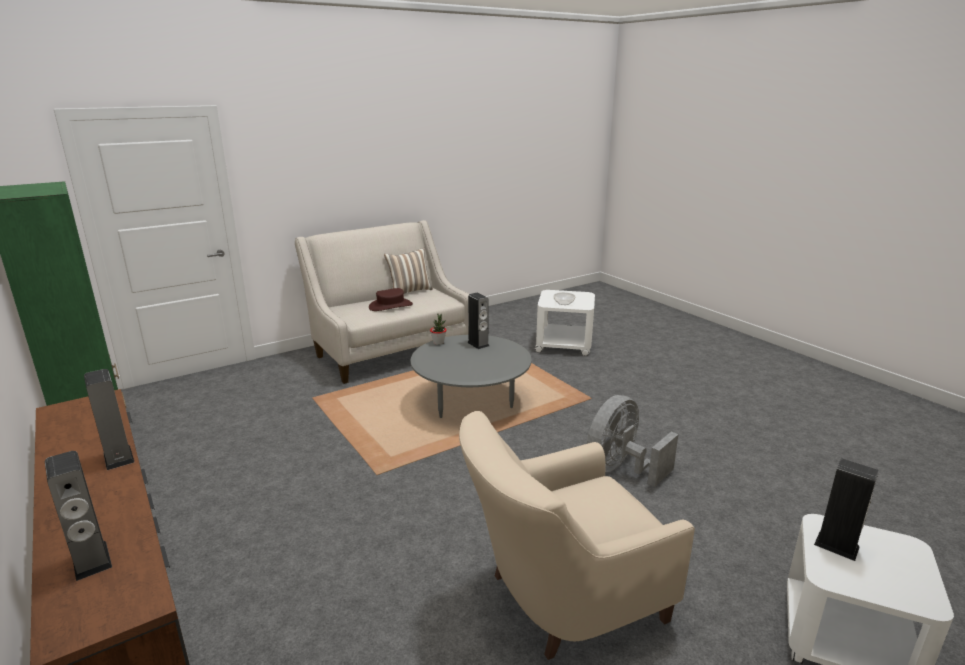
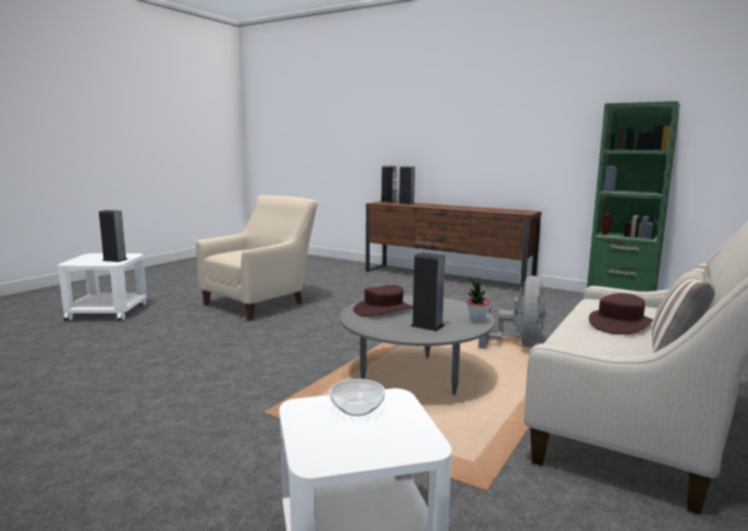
camera: 155 degrees right, 10 degrees down
speaker [84,369,134,470] -> speaker moved to [380,165,397,203]
grey fan [586,395,679,487] -> grey fan moved to [478,276,547,349]
none -> brown hat [353,285,413,316]

